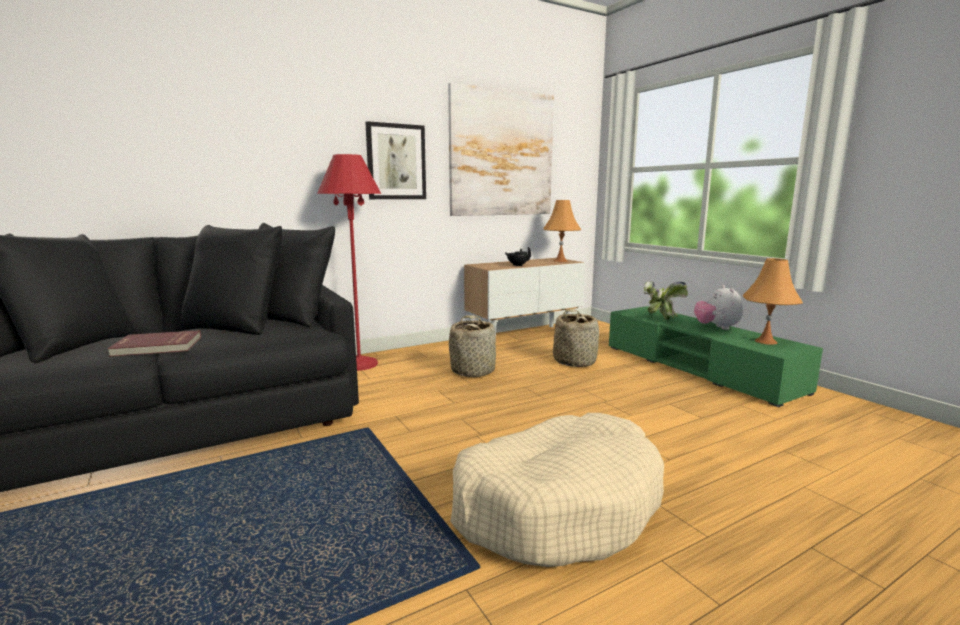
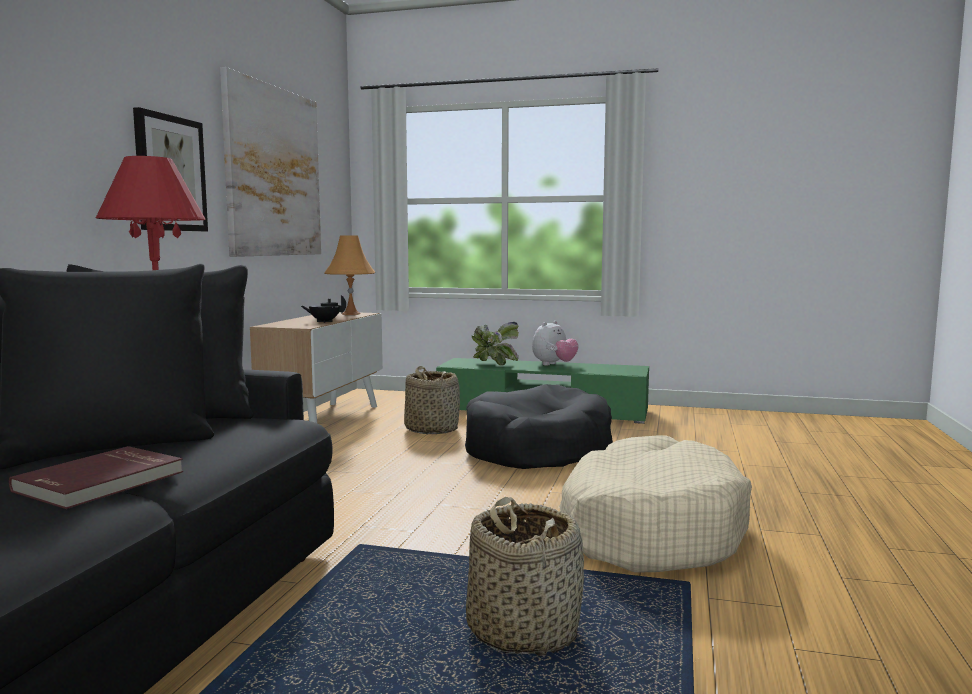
camera: 45 degrees left, 5 degrees down
basket [449,315,496,377] -> basket moved to [466,497,584,656]
plush toy [694,285,743,330] -> plush toy turned 90 degrees counterclockwise [532,321,579,365]
orange table lamp [743,258,803,345] -> none
none -> black dog bed [465,384,613,469]

